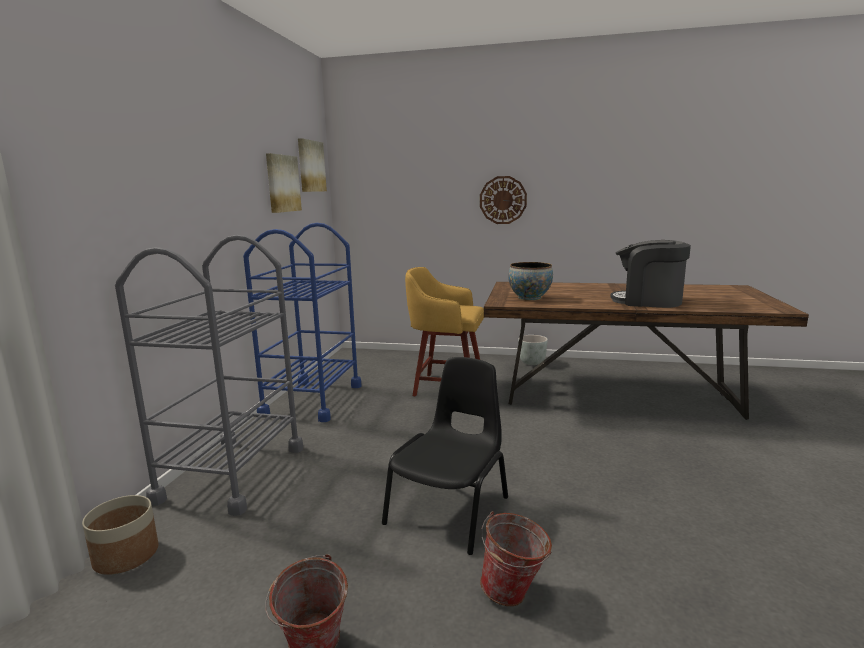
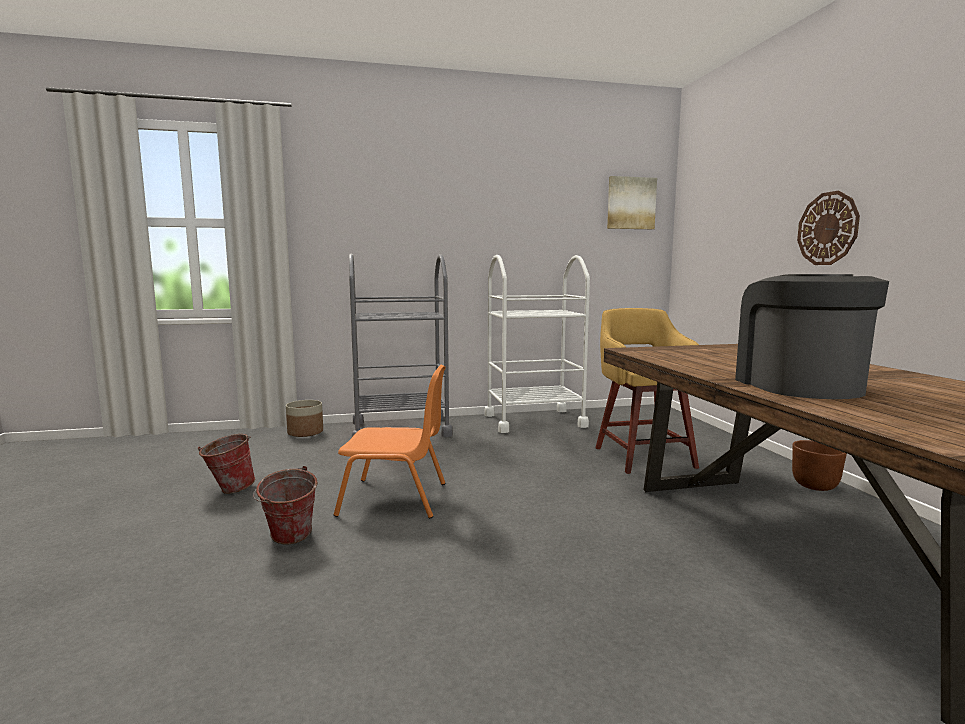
camera: 65 degrees right, 5 degrees down
blue cart [243,223,361,422] -> white cart [484,255,590,433]
picture [266,153,302,213] -> none
black chair [382,357,508,555] -> orange chair [334,365,446,518]
bowl [508,262,553,301] -> none
grey planter [518,335,548,365] -> brown planter [792,440,847,491]

